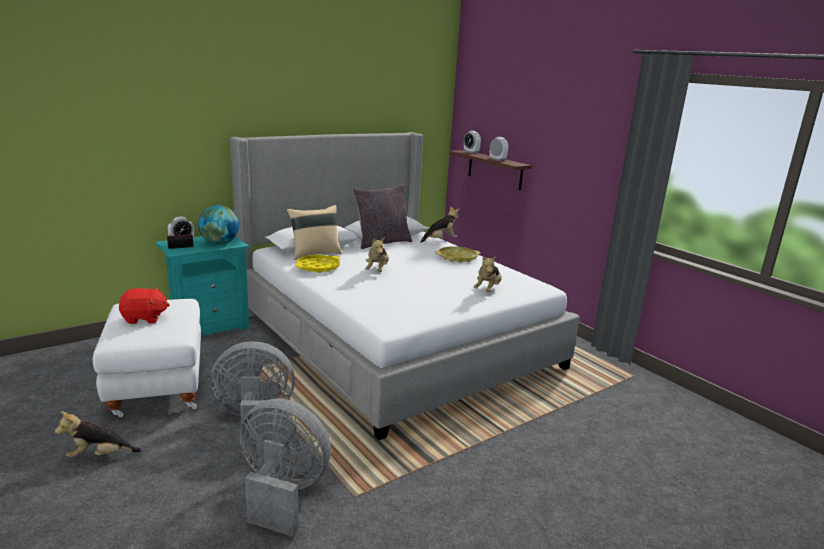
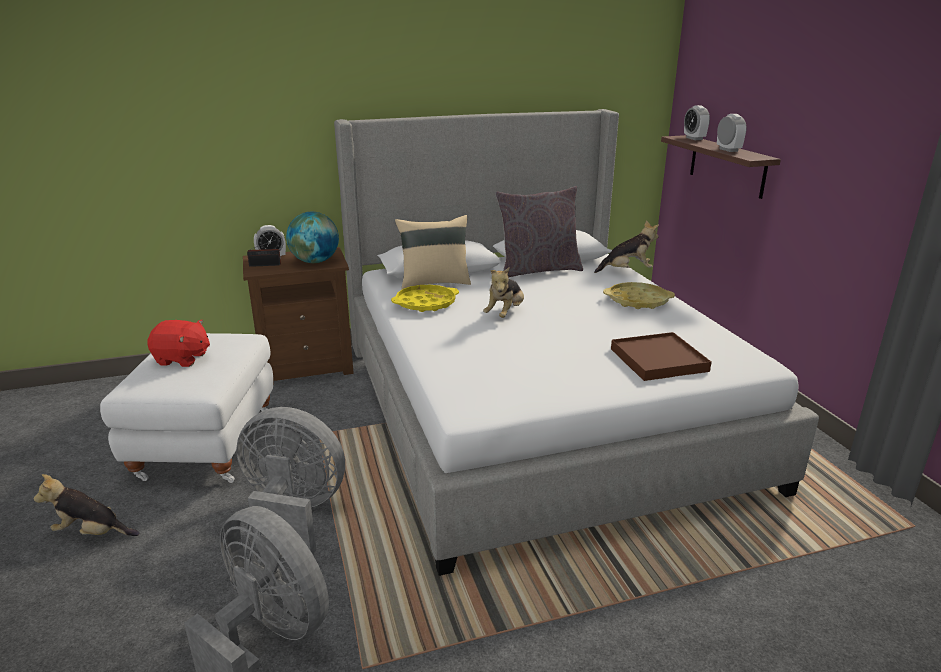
camera: 20 degrees right, 5 degrees up
turquoise nightstand [156,236,249,336] -> brown nightstand [243,247,354,385]
plush toy [474,256,502,292] -> brown tray [611,332,712,381]

